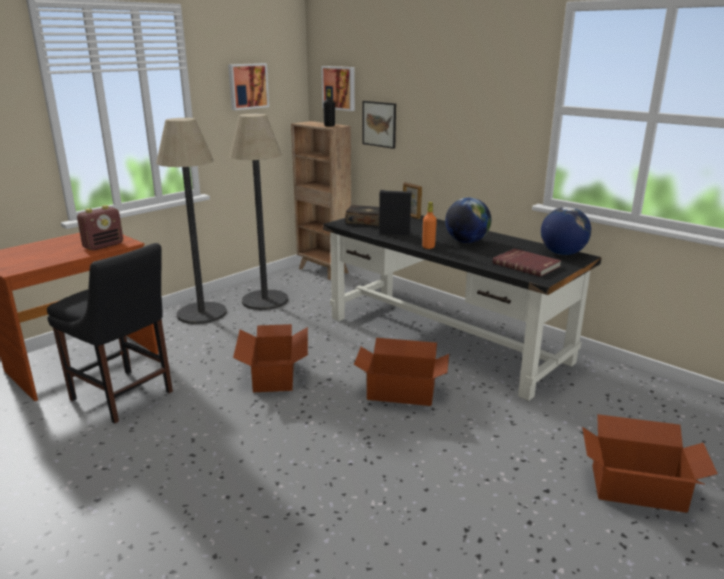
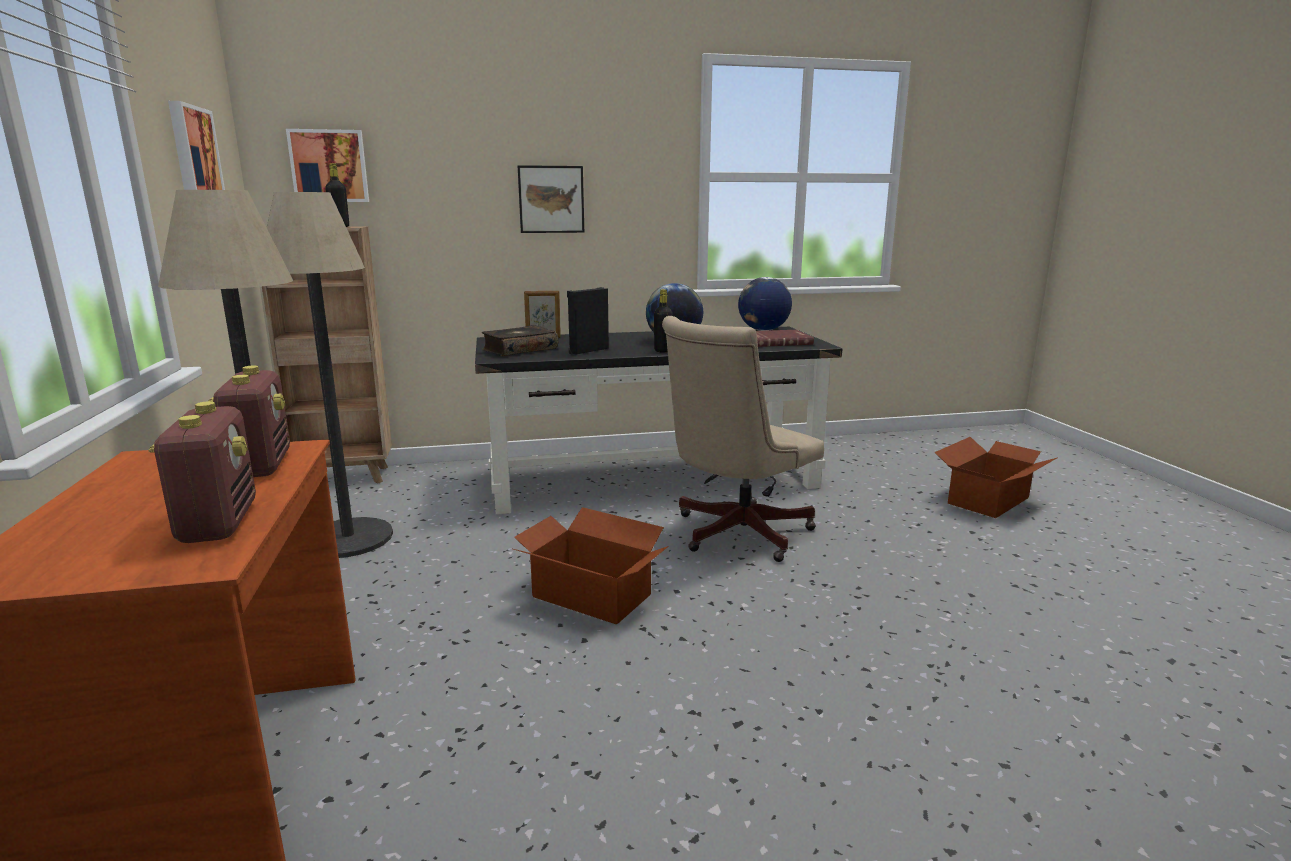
camera: 55 degrees left, 5 degrees down
black chair [47,243,173,424] -> none
cardboard box [354,338,449,406] -> beige office chair [662,316,824,562]
picture [362,101,396,149] -> picture moved to [518,165,584,233]
orange bottle [422,202,437,249] -> black bottle [654,289,673,353]
none -> radio [149,401,256,543]

